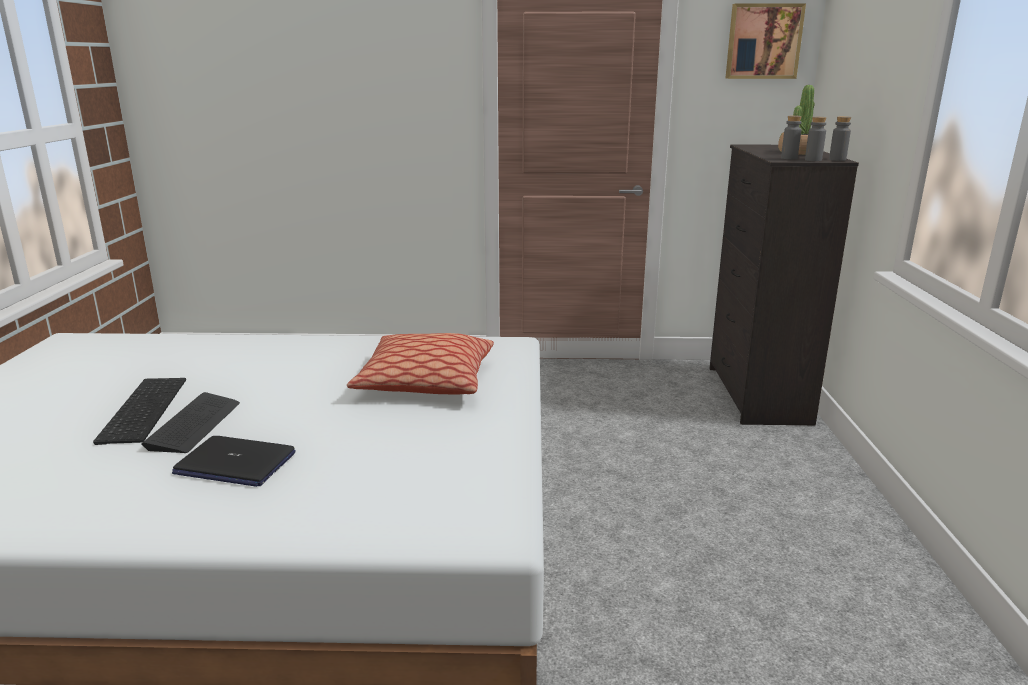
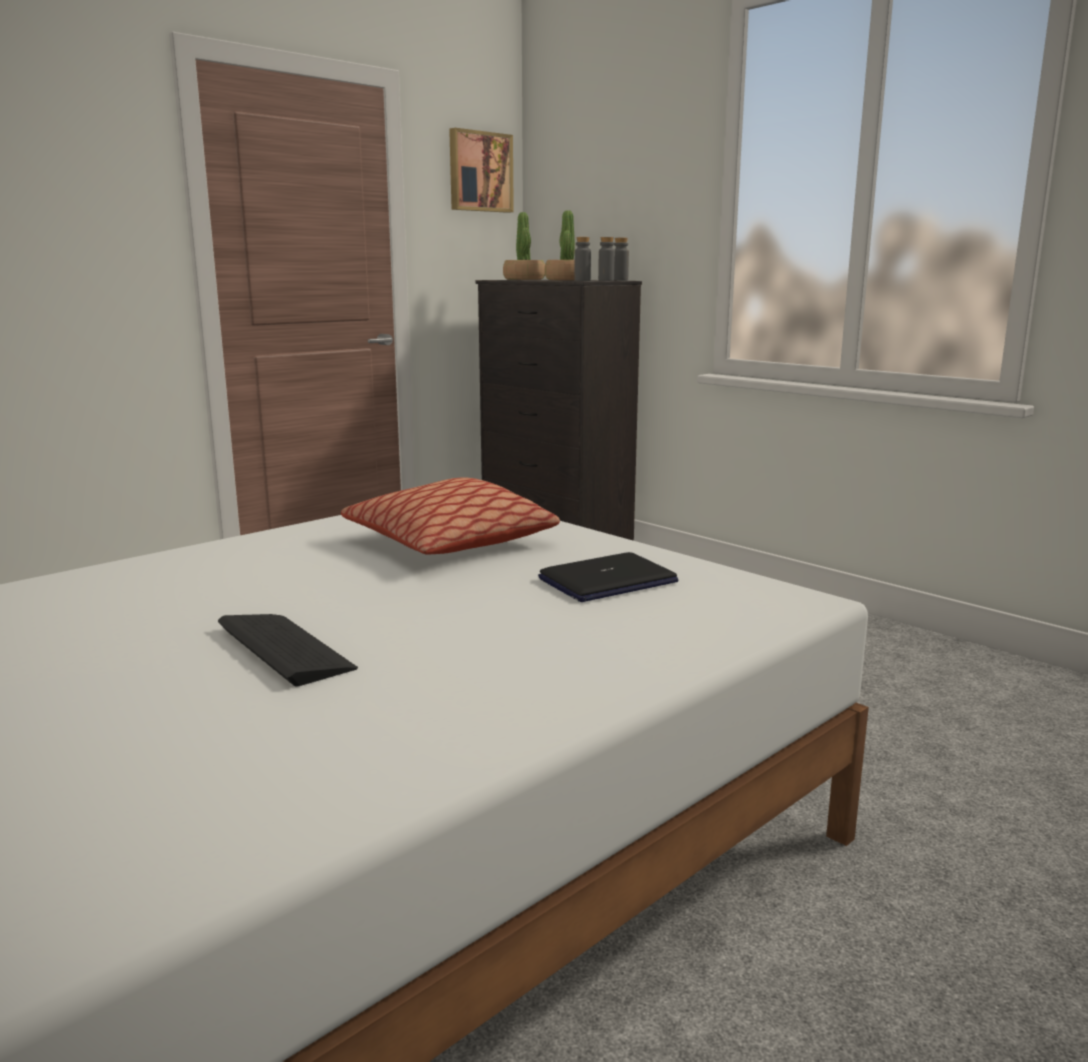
camera: 45 degrees left, 5 degrees down
keyboard [93,378,186,445] -> none
laptop [172,436,296,487] -> laptop moved to [538,552,678,602]
none -> potted plant [503,212,545,280]

